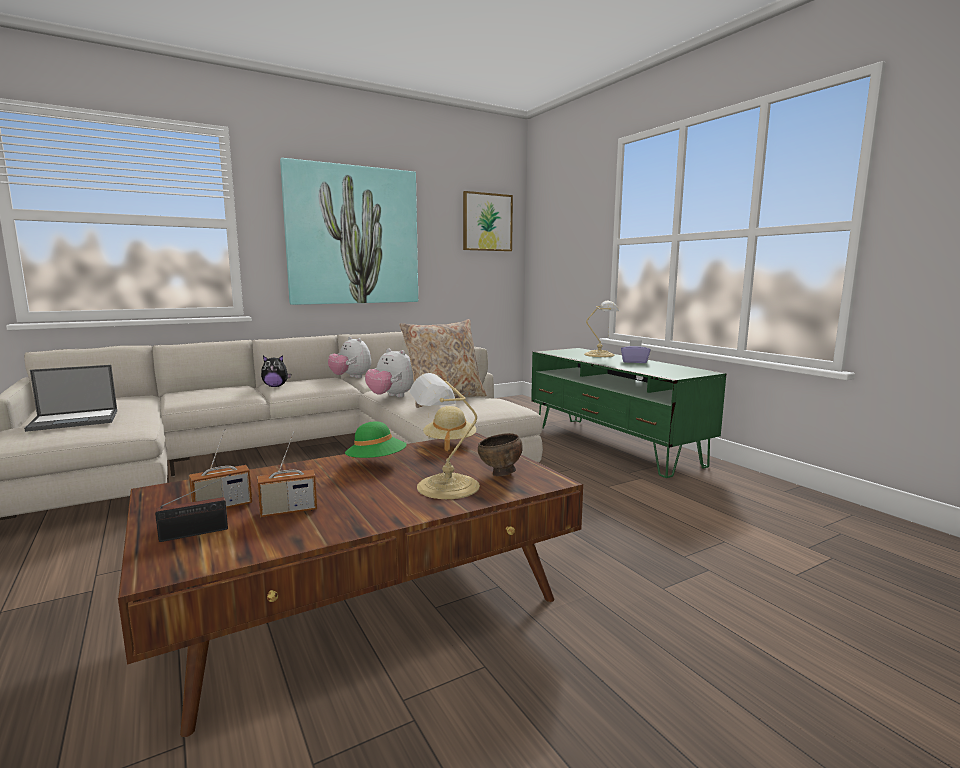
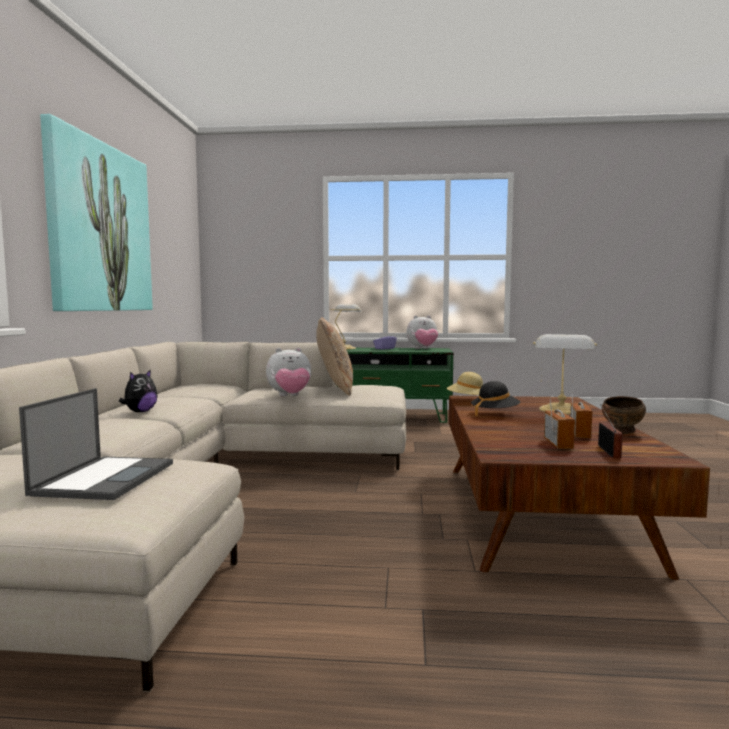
camera: 55 degrees left, 5 degrees down
plush toy [328,337,371,378] -> plush toy moved to [407,316,438,349]
green hat [345,421,407,459] -> black hat [471,381,521,417]
picture [463,191,513,251] -> none
brown bowl [478,433,523,476] -> brown bowl moved to [602,396,646,434]

